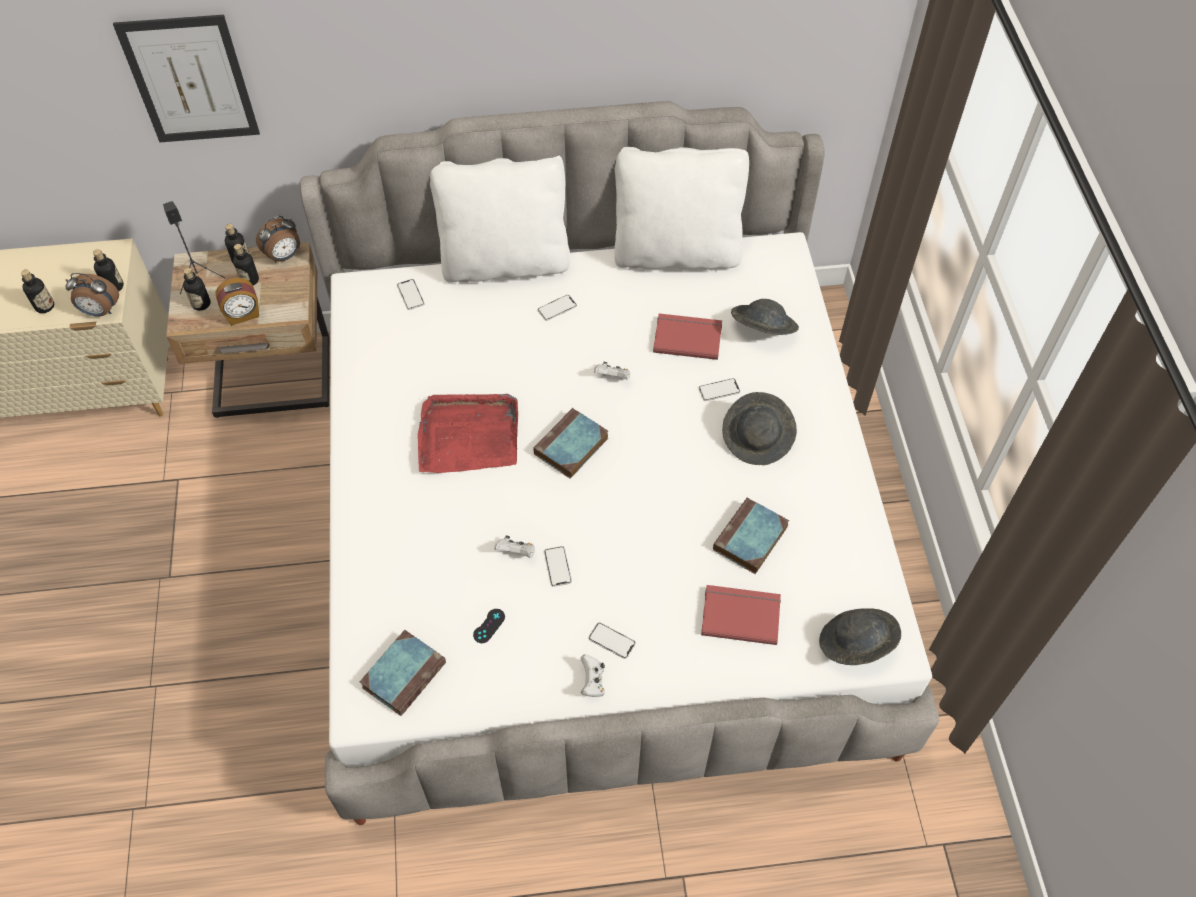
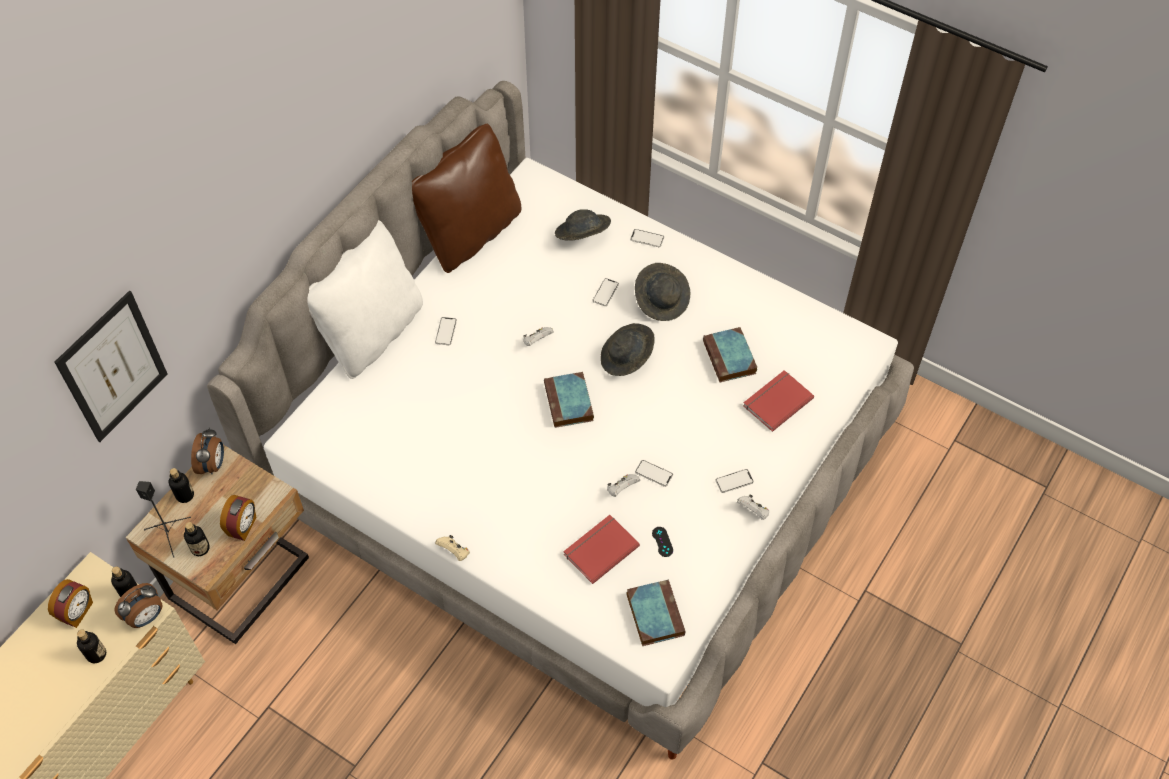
camera: 50 degrees left, 0 degrees up
bottle [233,244,259,285] -> none
phone [397,279,425,310] -> phone moved to [630,229,664,247]
red tray [418,394,518,473] -> none
white pillow [614,147,749,269] -> brown pillow [412,124,521,273]
red book [653,314,722,360] -> red book moved to [563,515,640,584]
grey hat [819,608,901,665] -> grey hat moved to [601,323,655,376]
none -> alarm clock [48,579,93,628]
none -> beige game controller [435,535,470,561]

